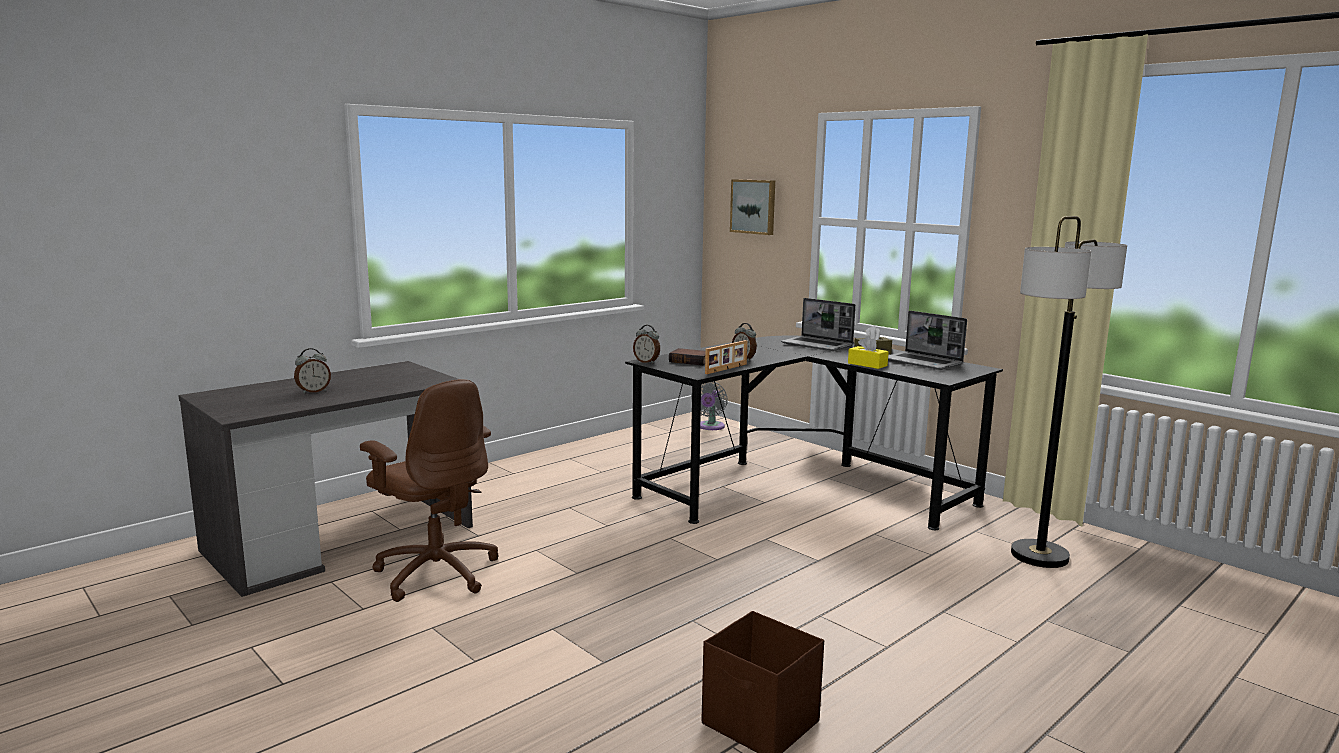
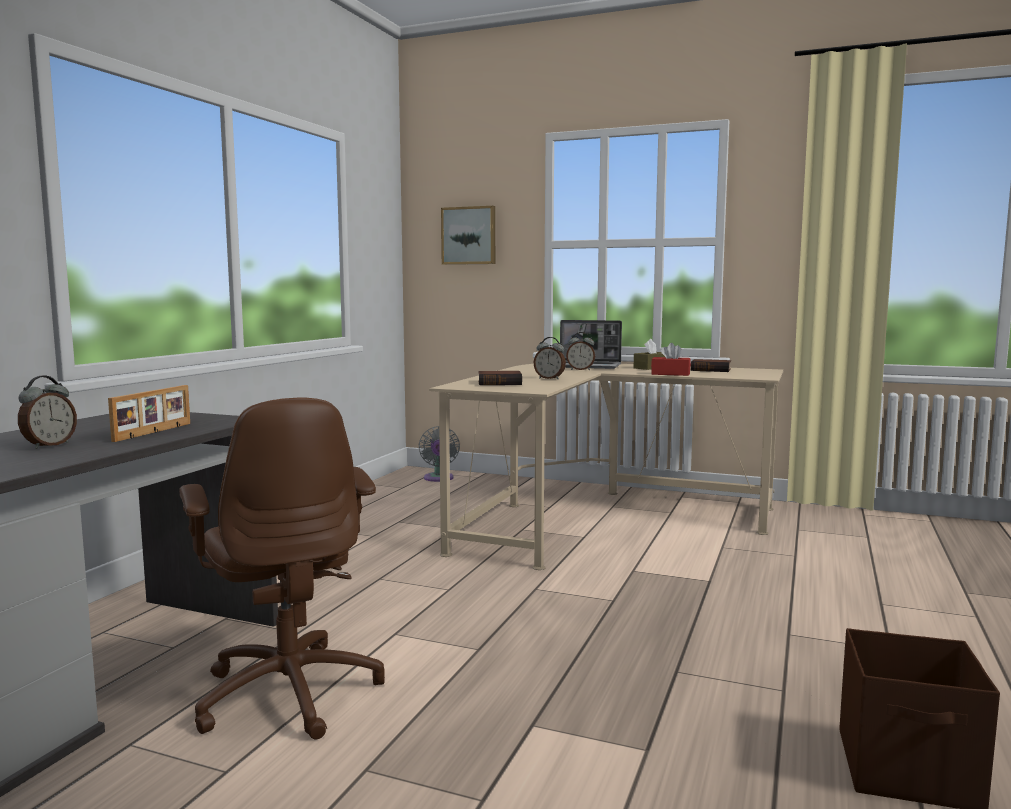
camera: 25 degrees left, 5 degrees down
brown office chair [360,379,499,602] -> brown office chair turned 45 degrees clockwise [179,398,385,739]
black desk [625,336,1003,530] -> beige desk [429,364,783,570]
alarm clock [633,325,660,364] -> alarm clock moved to [566,332,595,370]
picture frame [705,340,747,374] -> picture frame moved to [108,385,190,442]
yellow tissue box [848,336,889,369] -> red tissue box [651,343,691,376]
laptop [888,311,967,370] -> book [691,359,731,372]
floor lamp [1011,216,1127,568] -> none

